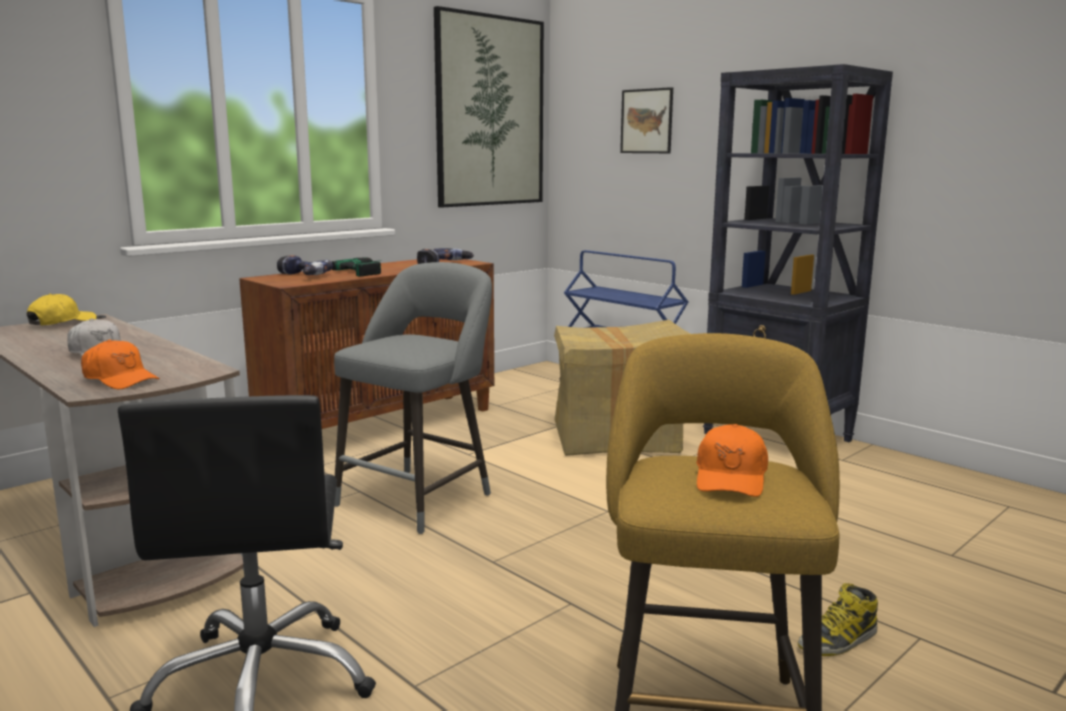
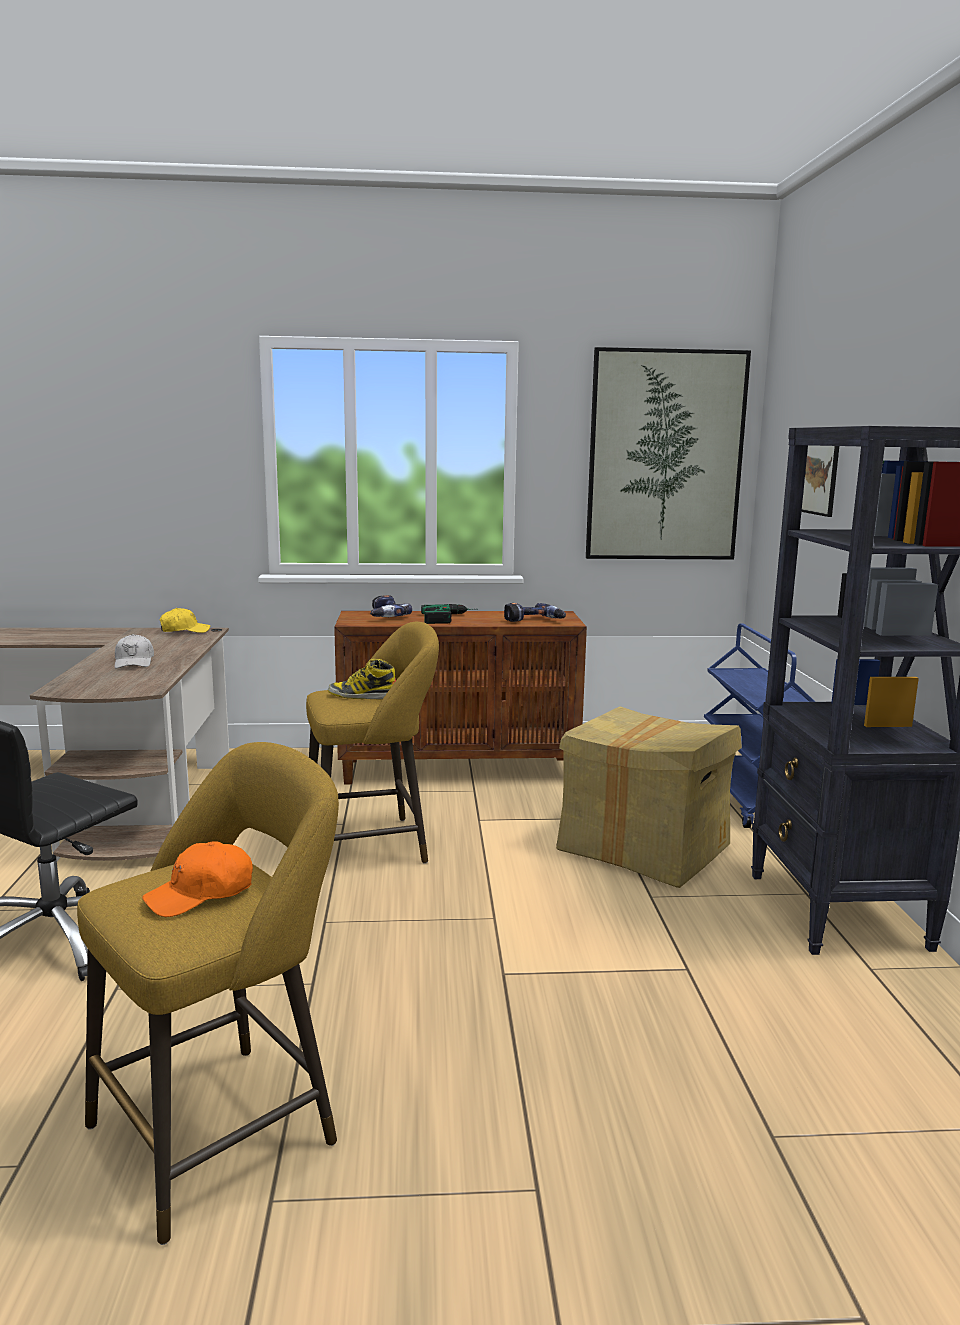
camera: 40 degrees right, 0 degrees up
orange cap [81,339,160,389] -> none
grey stool [334,262,492,534] -> yellow stool [306,622,439,864]
boot [798,583,878,656] -> boot moved to [328,659,396,699]

